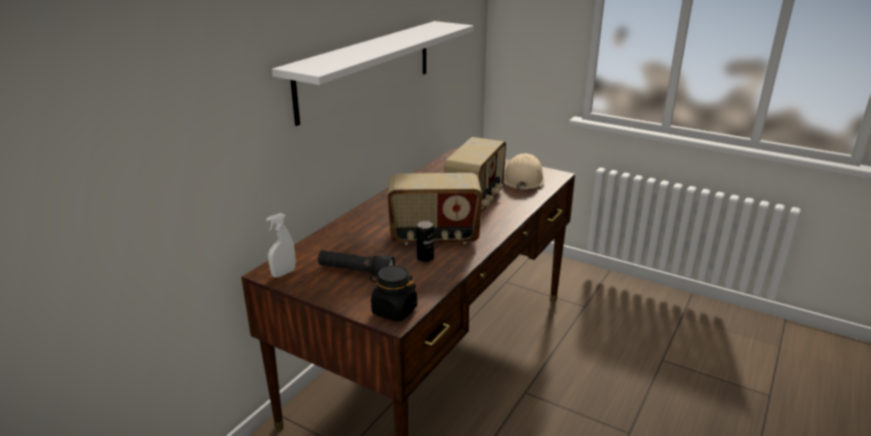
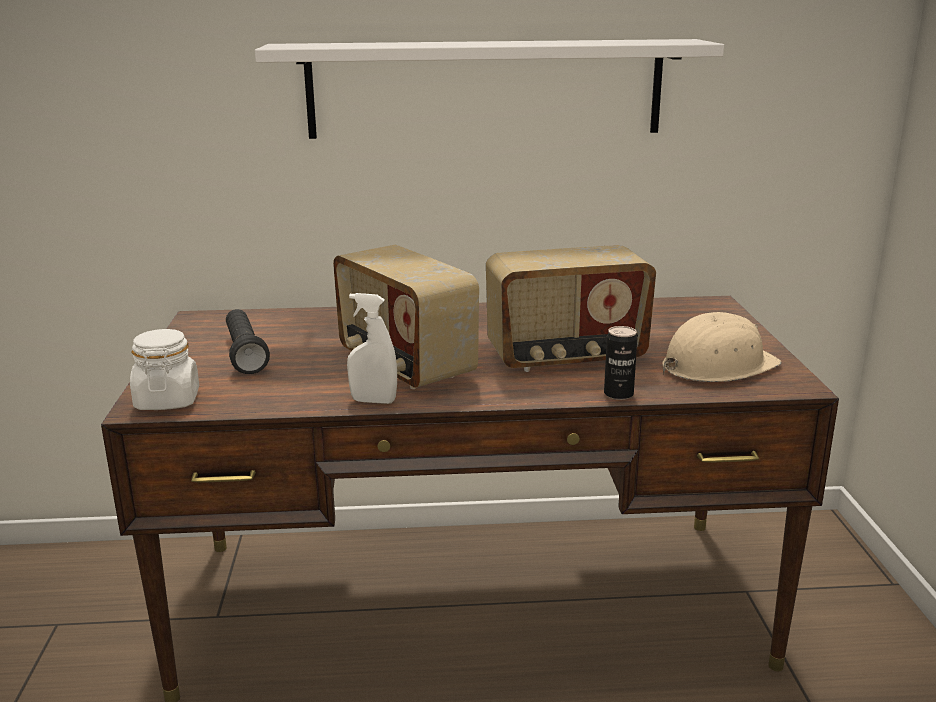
camera: 55 degrees right, 5 degrees down
white spray bottle [266,213,296,278] -> white spray bottle moved to [347,293,397,404]
black jar [370,265,418,321] -> white jar [130,329,199,410]
can [416,221,434,262] -> can moved to [604,326,638,400]

